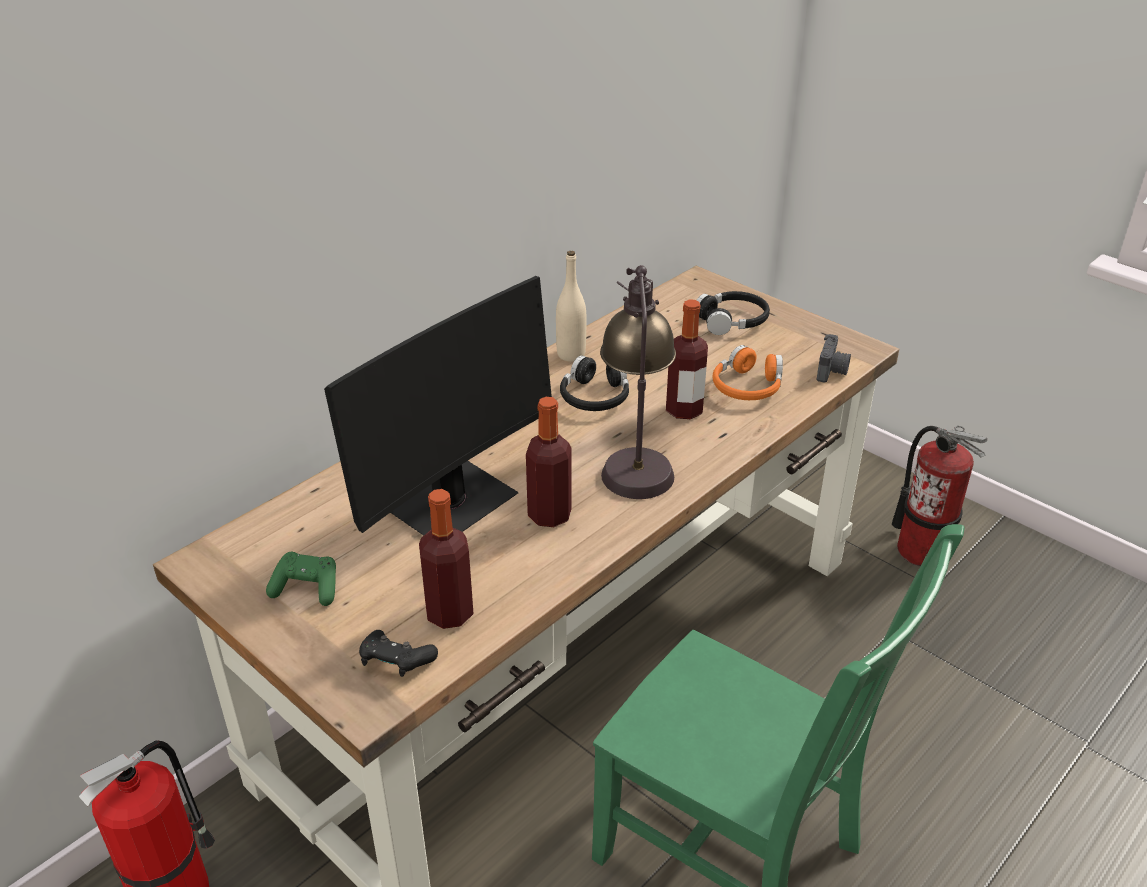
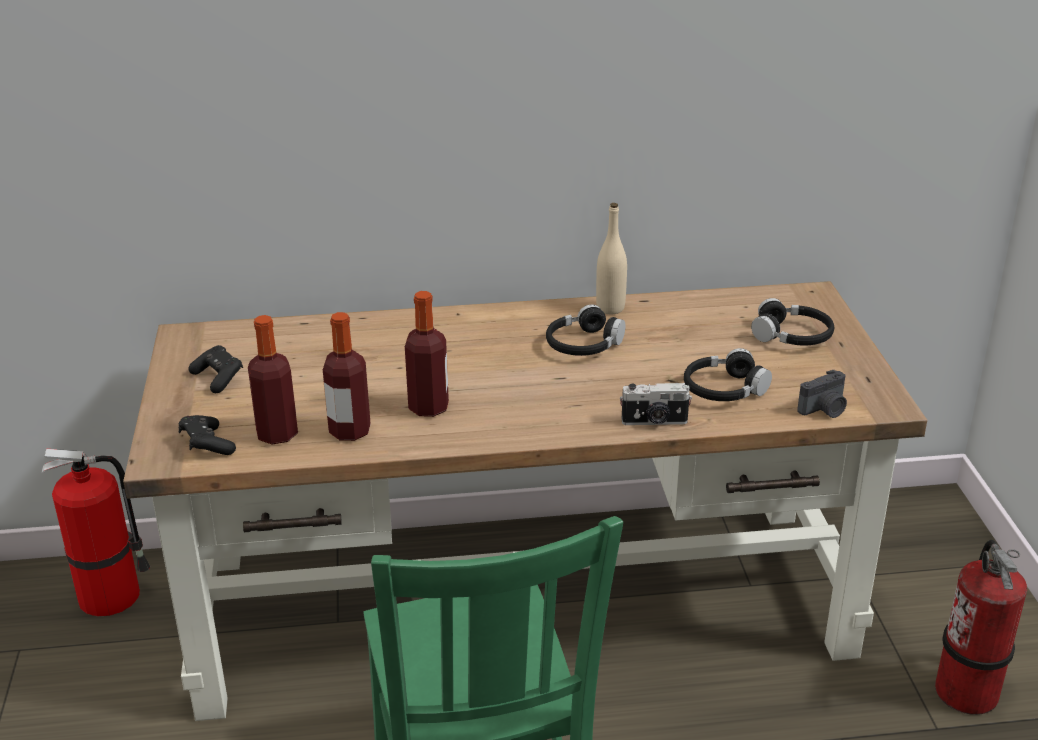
camera: 40 degrees right, 5 degrees down
green game controller [266,552,336,606] -> black game controller [189,345,243,393]
monitor [324,276,552,536] -> none
table lamp [600,265,676,499] -> none
bottle [666,299,708,419] -> bottle moved to [323,312,371,441]
orange headphones [712,345,783,400] -> black headphones [684,348,772,401]
none -> camera [620,383,692,425]

